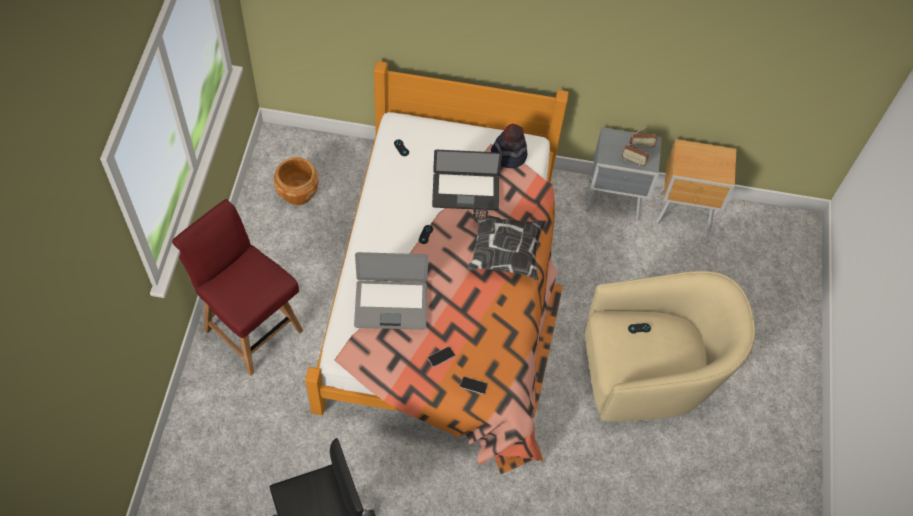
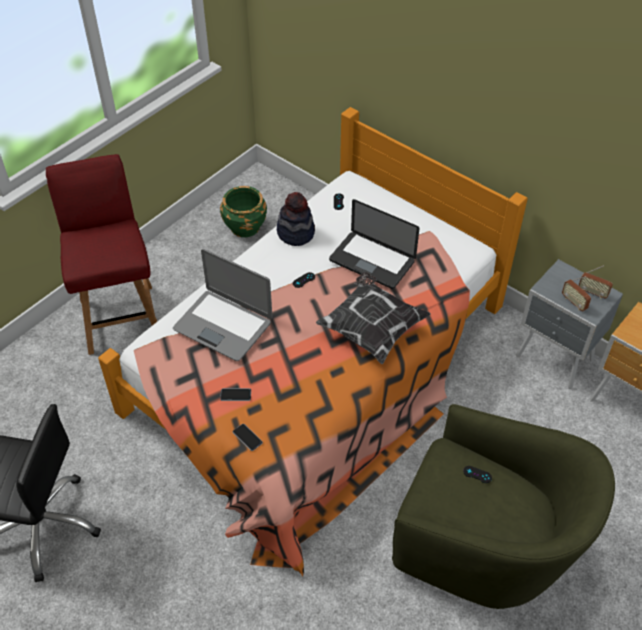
camera: 35 degrees right, 10 degrees down
brown planter [274,157,318,205] -> green planter [220,186,267,237]
hat [491,124,527,168] -> hat moved to [277,192,315,246]
beige armchair [585,271,755,422] -> green armchair [392,404,615,609]

